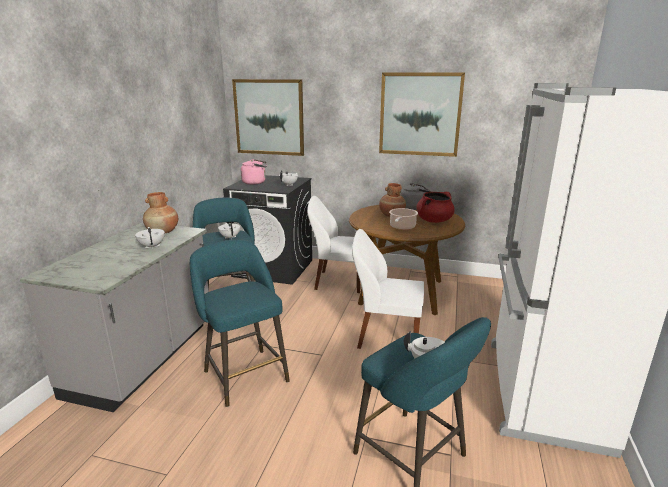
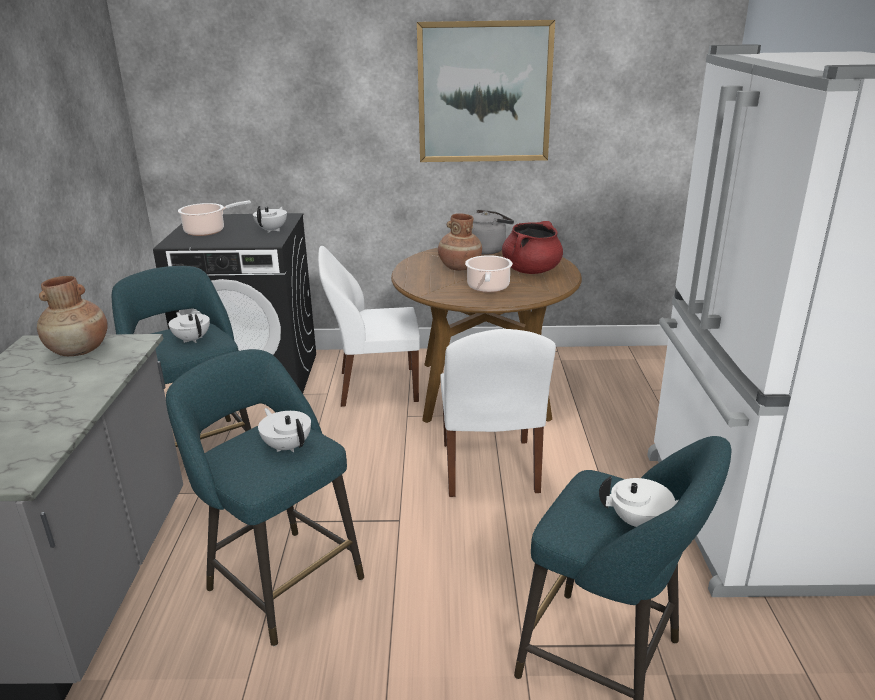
camera: 15 degrees left, 5 degrees up
white teapot [135,227,165,249] -> white teapot moved to [258,408,311,452]
picture [232,79,304,156] -> none
pink kettle [241,159,267,185] -> cooking pot [178,200,251,236]
white chair [352,229,424,349] -> white chair turned 90 degrees counterclockwise [440,329,556,497]

